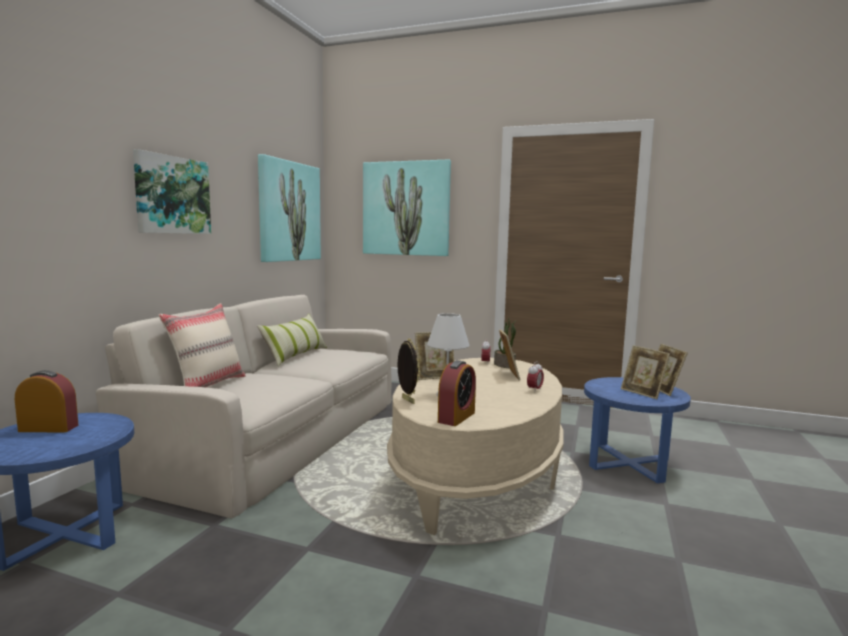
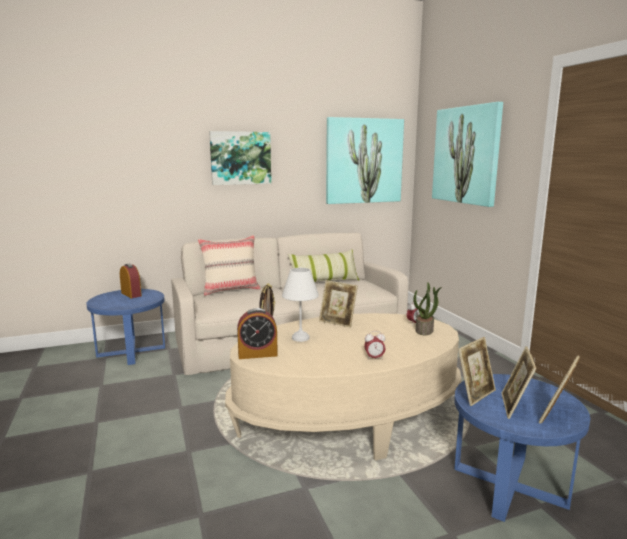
camera: 50 degrees right, 5 degrees up
picture frame [499,329,520,381] -> picture frame moved to [458,337,496,406]

